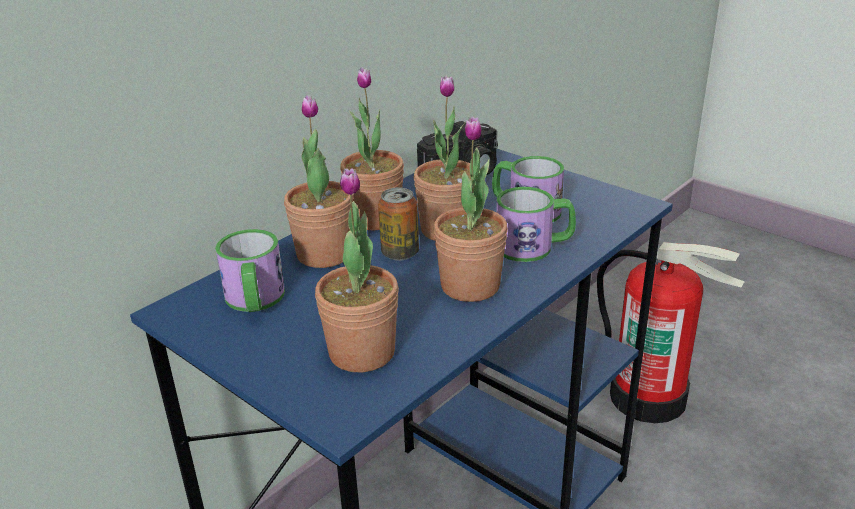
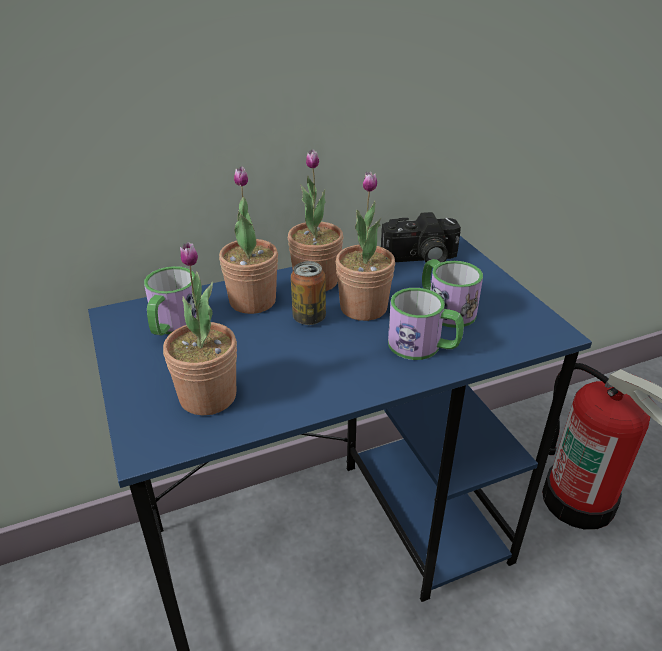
camera: 25 degrees right, 5 degrees up
potted plant [434,117,508,302] -> none

